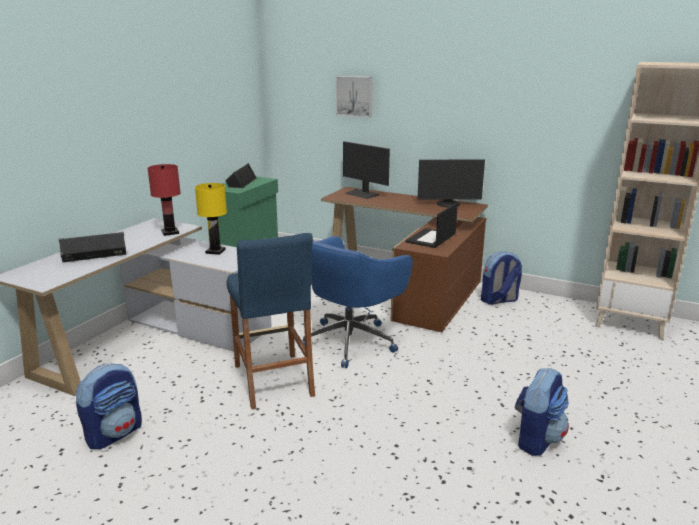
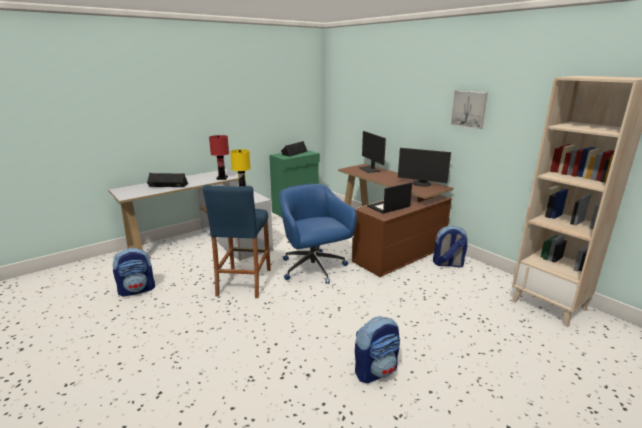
camera: 25 degrees right, 0 degrees up
blue office chair [298,236,413,368] -> blue office chair turned 90 degrees clockwise [280,184,357,284]
picture [336,76,373,117] -> picture moved to [450,91,488,129]

